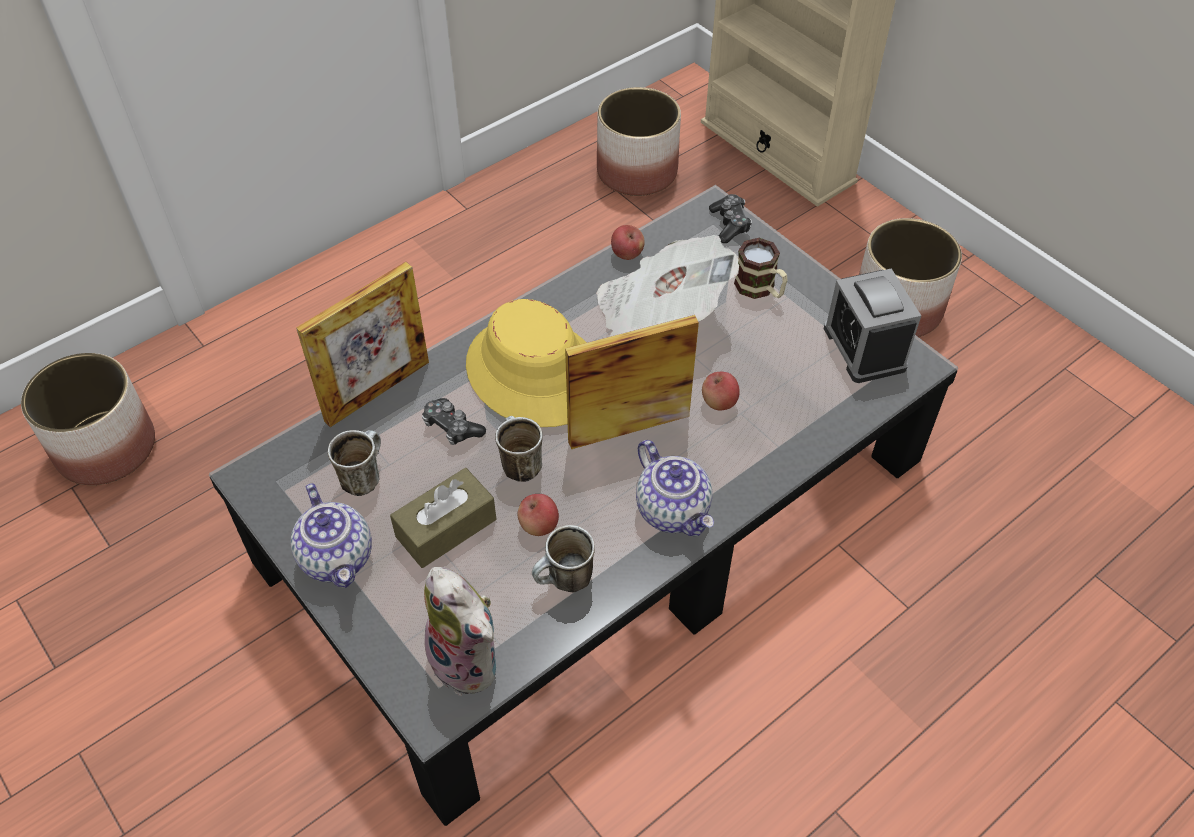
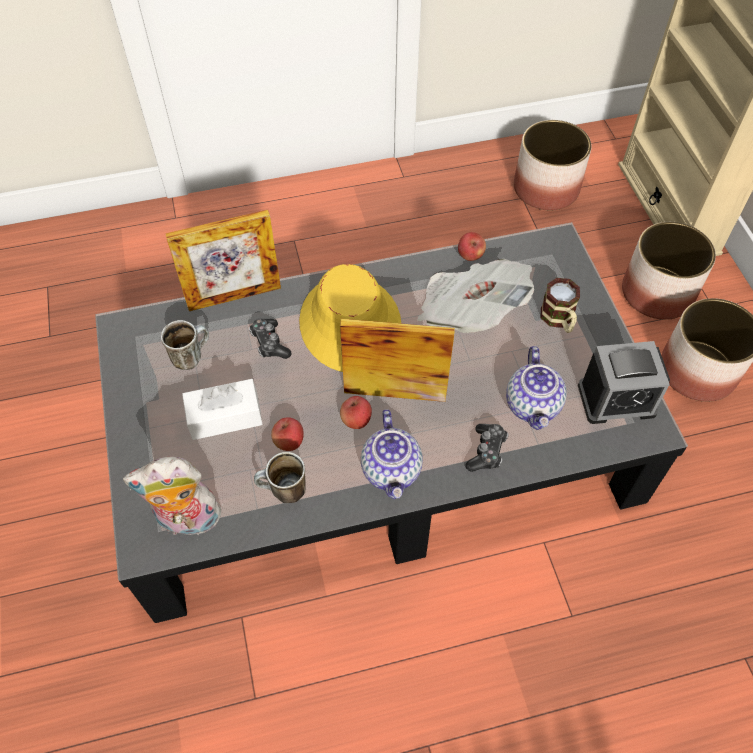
camera: 25 degrees right, 5 degrees up
planter [21,353,155,485] -> planter moved to [622,222,716,320]
teapot [291,483,372,588] -> teapot moved to [506,346,567,430]
brown tissue box [390,468,496,568] -> white tissue box [182,379,262,440]
plush toy [424,567,497,696] -> plush toy turned 105 degrees clockwise [123,456,222,540]
mug [495,416,543,482] -> none
apple [702,372,740,411] -> apple moved to [340,396,372,429]
game controller [709,194,752,243] -> game controller moved to [465,424,508,472]
alarm clock [824,269,921,383] -> alarm clock turned 105 degrees counterclockwise [578,341,670,424]

